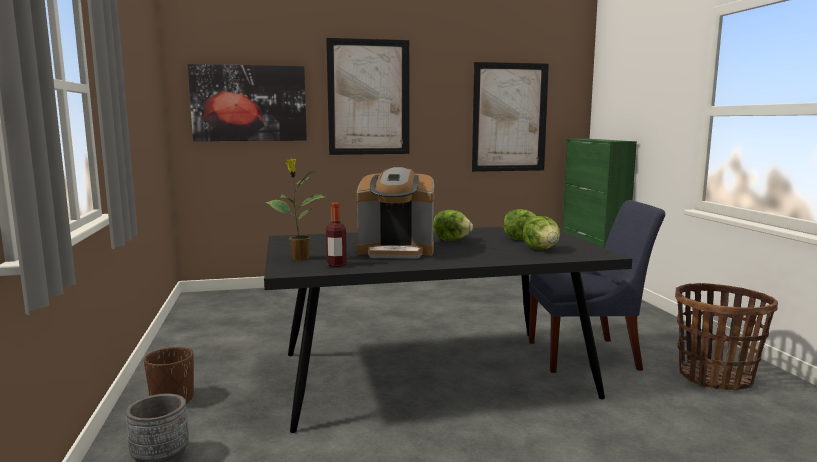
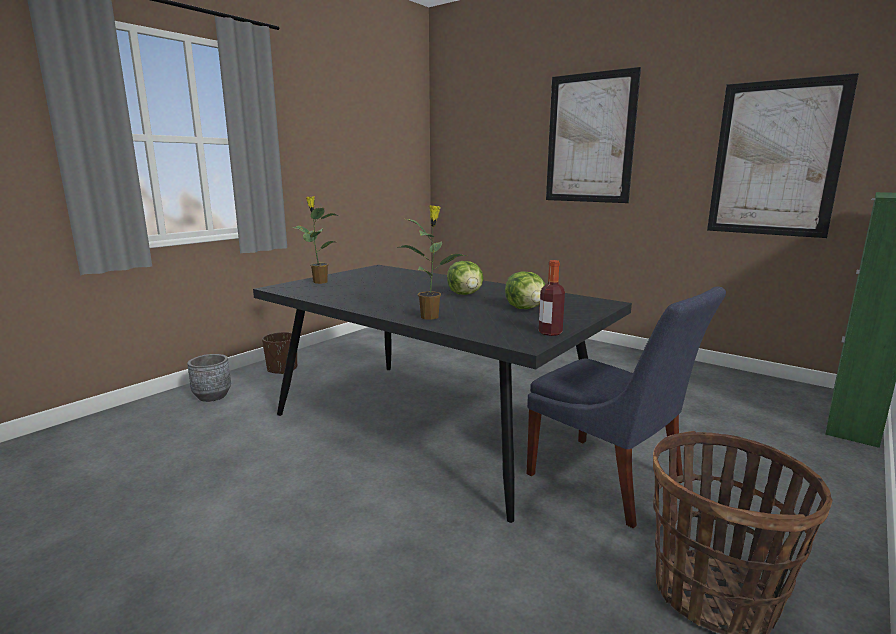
camera: 50 degrees right, 5 degrees up
picture [188,64,307,141] -> none
bottle [326,203,347,267] -> bottle moved to [539,260,565,336]
coffee machine [357,167,434,259] -> none
lettuce [523,216,560,250] -> none
none -> potted plant [400,205,467,320]

